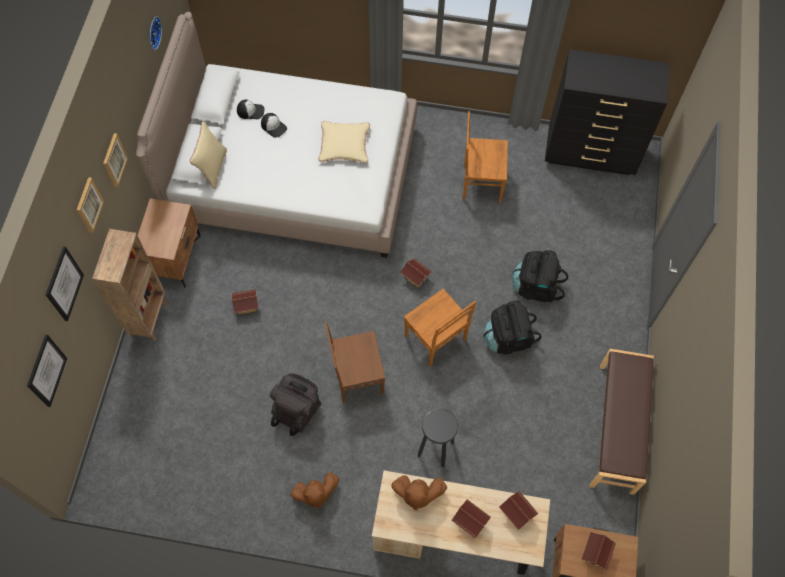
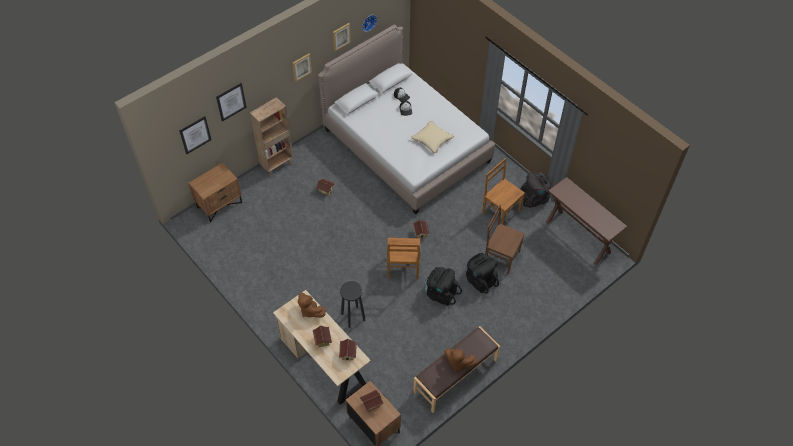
camera: 40 degrees right, 10 degrees down
picture [77,177,104,233] -> picture moved to [333,23,351,51]
brown nightstand [138,198,201,288] -> brown nightstand moved to [189,163,242,223]
beige pillow [190,121,227,189] -> none
black backpack [270,373,321,436] -> black backpack moved to [520,172,553,208]
brown plush toy [290,473,339,508] -> brown plush toy moved to [444,349,478,372]
brown chair [325,321,385,403] -> brown chair moved to [485,204,525,274]
black dresser [545,49,670,175] -> brown console table [546,177,627,265]

